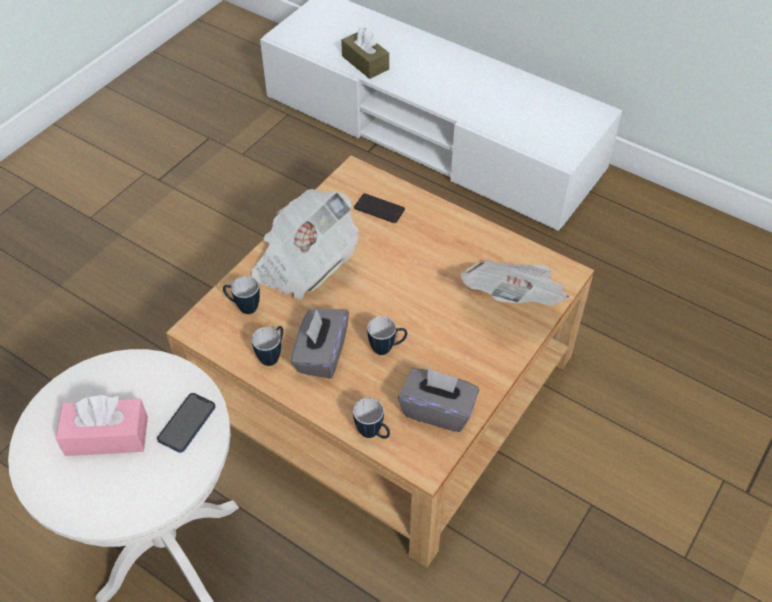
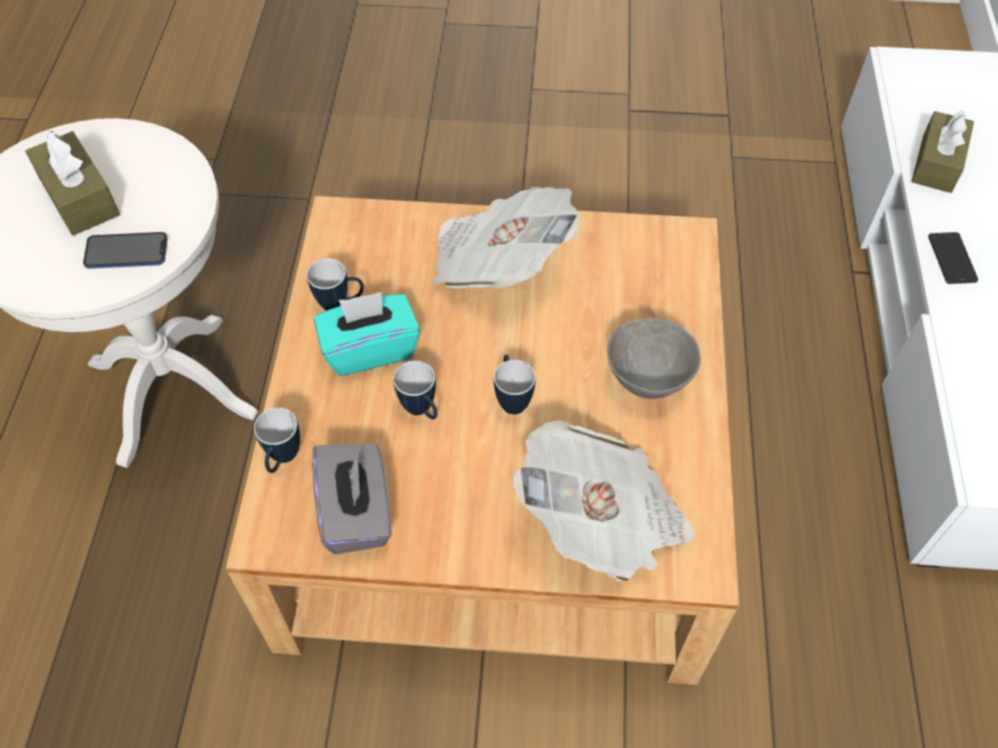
camera: 60 degrees right, 5 degrees up
pink tissue box [56,395,148,456] -> brown tissue box [25,130,120,236]
mug [223,276,260,314] -> mug moved to [494,355,536,414]
grey tissue box [291,309,349,379] -> turquoise tissue box [314,292,420,376]
phone [354,193,405,223] -> phone moved to [928,232,978,284]
none -> grey bowl [607,318,701,399]

